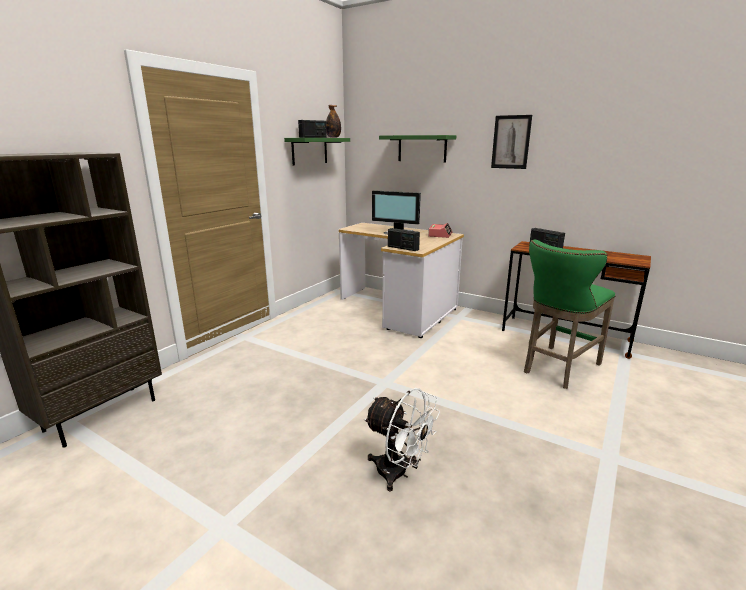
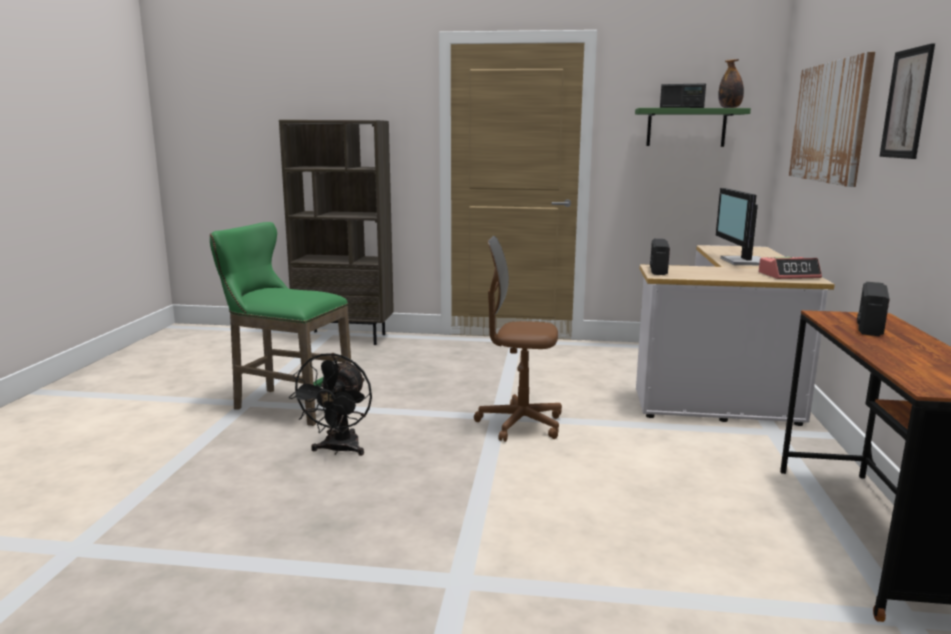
camera: 65 degrees right, 5 degrees down
white fan [364,388,440,492] -> black fan [289,353,372,456]
green shelf [379,135,456,162] -> picture [789,52,875,187]
green stool [524,239,615,389] -> green stool moved to [210,222,351,426]
none -> brown office chair [474,236,562,442]

